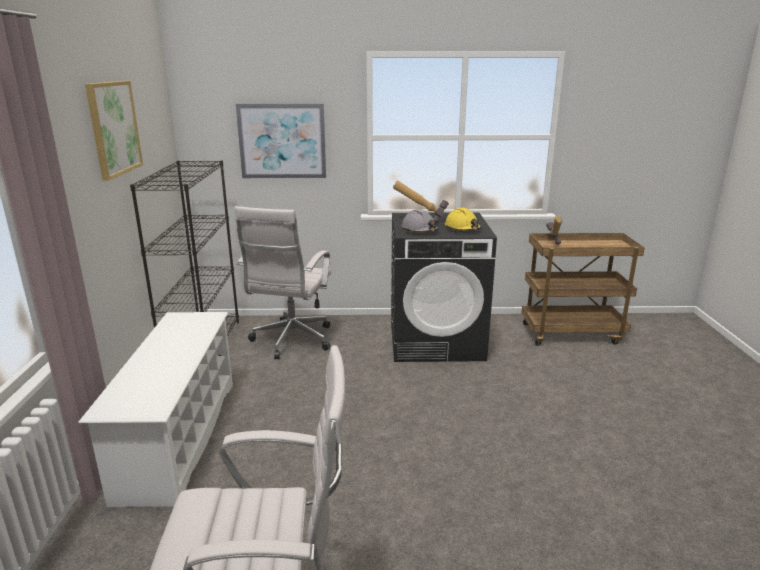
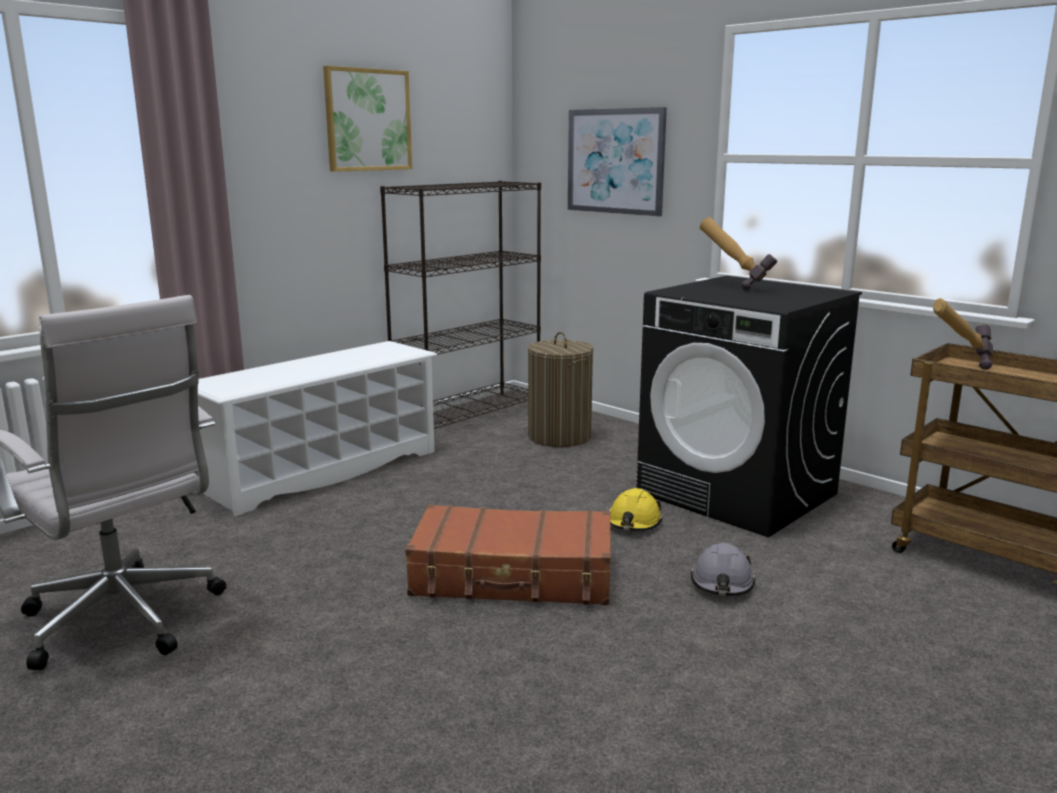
camera: 45 degrees right, 5 degrees down
white office chair [234,206,331,359] -> laundry basket [528,332,593,447]
grey hard hat [402,209,439,232] -> grey hard hat moved to [690,543,755,596]
yellow hard hat [445,208,481,231] -> yellow hard hat moved to [609,488,662,531]
none -> brown suitcase [405,504,611,605]

